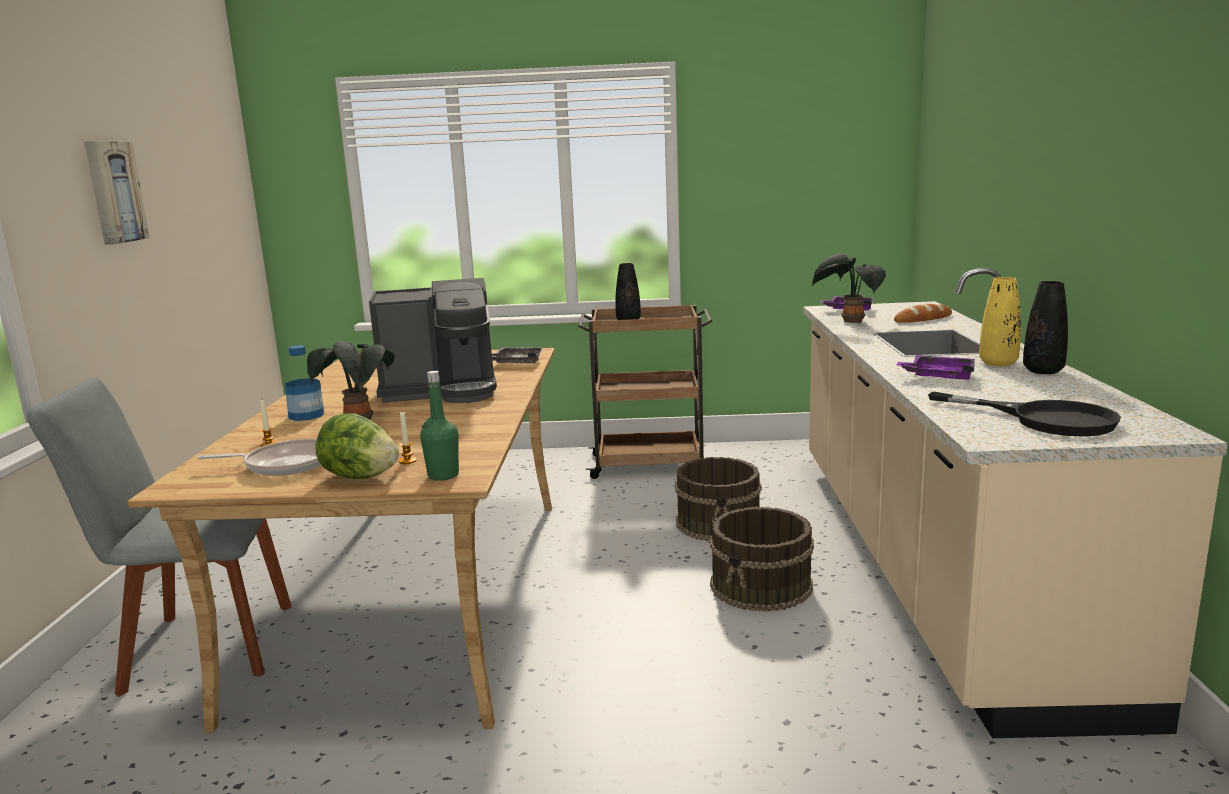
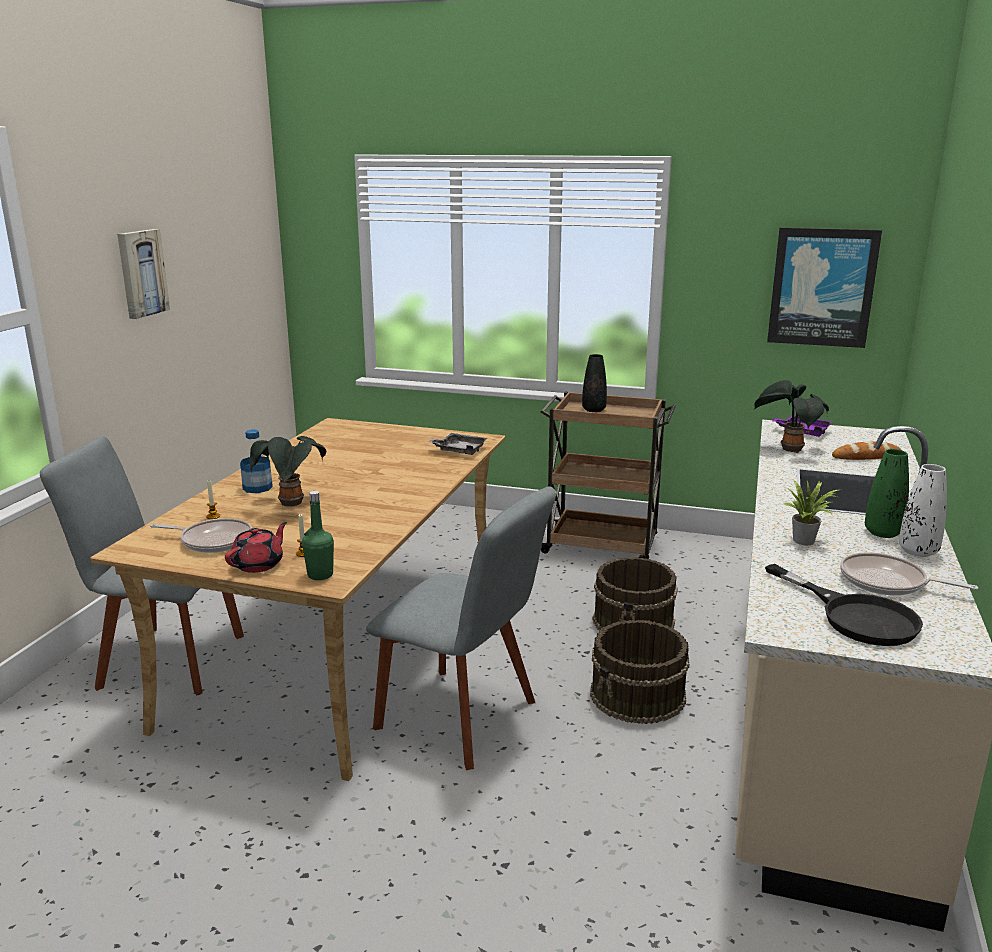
camera: 15 degrees right, 5 degrees up
lettuce [316,413,399,479] -> red teapot [225,522,287,573]
coffee machine [369,278,497,403] -> none
purple tray [896,355,975,380] -> potted plant [782,480,841,545]
yellow vase [979,277,1021,366] -> green vase [865,449,909,538]
black vase [1023,281,1068,374] -> white vase [899,464,947,557]
none -> grey chair [366,486,556,770]
none -> picture [767,227,882,348]
none -> frying pan [840,552,978,596]

